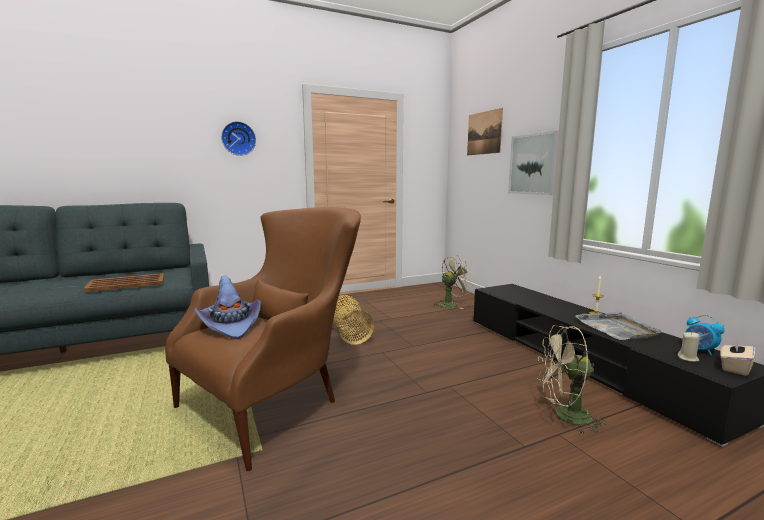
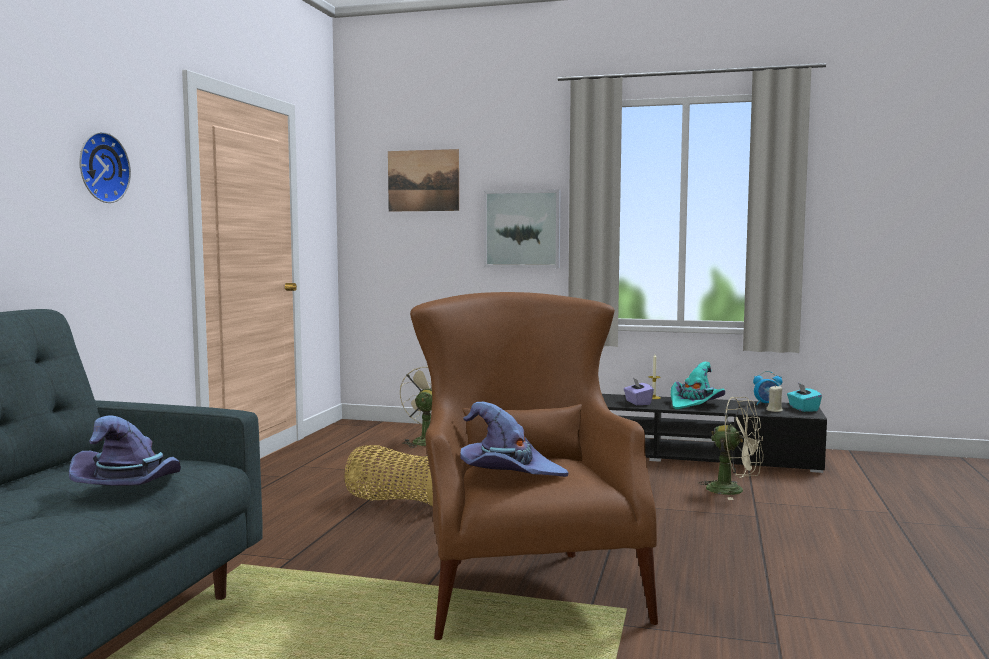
camera: 50 degrees left, 5 degrees down
brown tray [83,273,164,292] -> purple hat [69,416,181,486]
beige fan [538,325,607,434] -> beige fan turned 105 degrees counterclockwise [699,397,763,500]
grey tray [575,312,662,340] -> turquoise hat [671,362,725,409]
beige tissue box [720,338,756,376] -> turquoise tissue box [787,383,822,412]
none -> purple tissue box [624,378,654,405]

